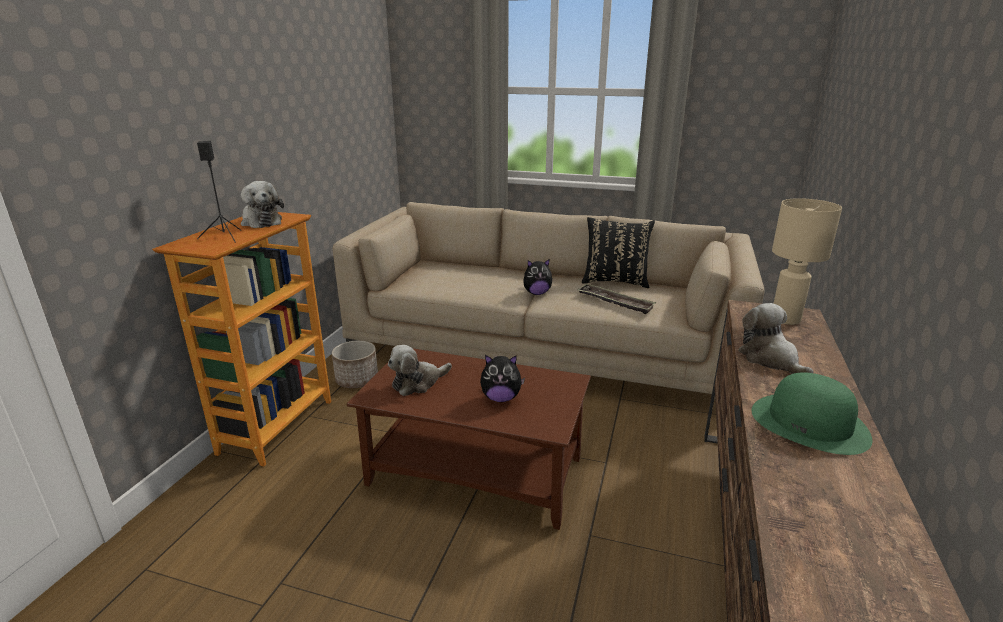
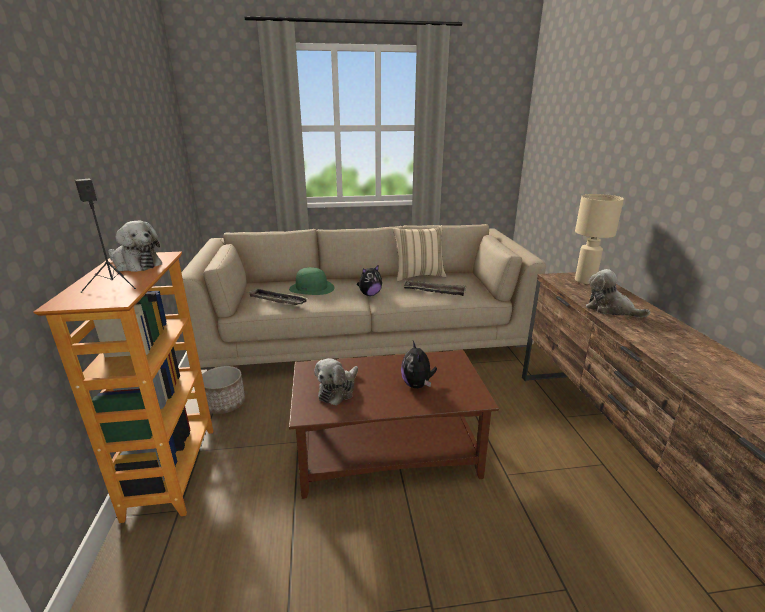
camera: 25 degrees left, 0 degrees up
plush toy [480,355,525,402] -> plush toy turned 105 degrees clockwise [401,341,437,388]
black pillow [582,217,655,288] -> beige pillow [393,225,447,281]
green hat [752,372,872,455] -> green hat moved to [289,267,335,295]
none -> tray [247,288,308,305]

